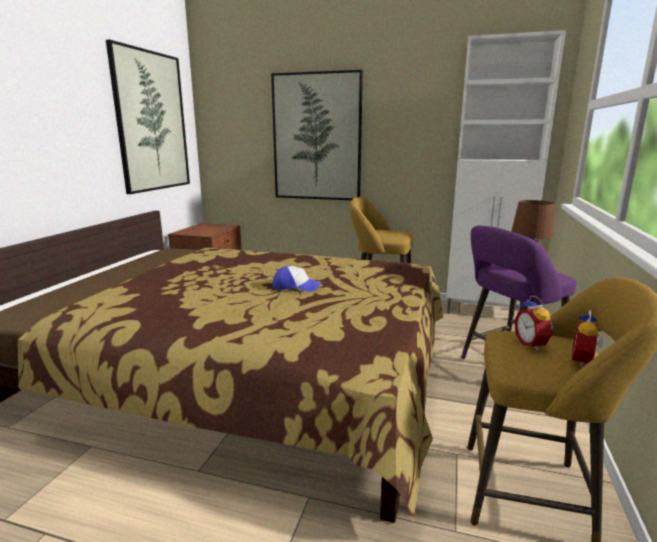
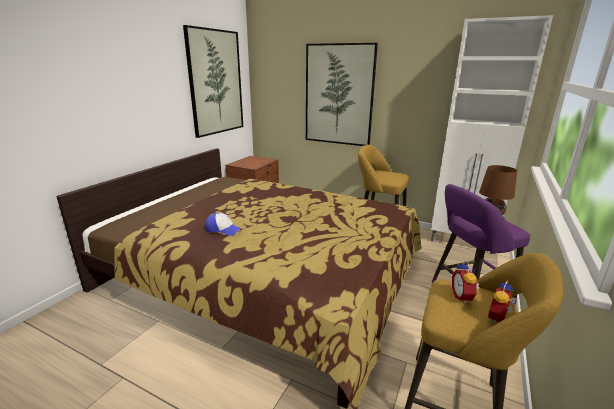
camera: 10 degrees right, 5 degrees up
cap [273,266,321,292] -> cap moved to [205,213,242,236]

